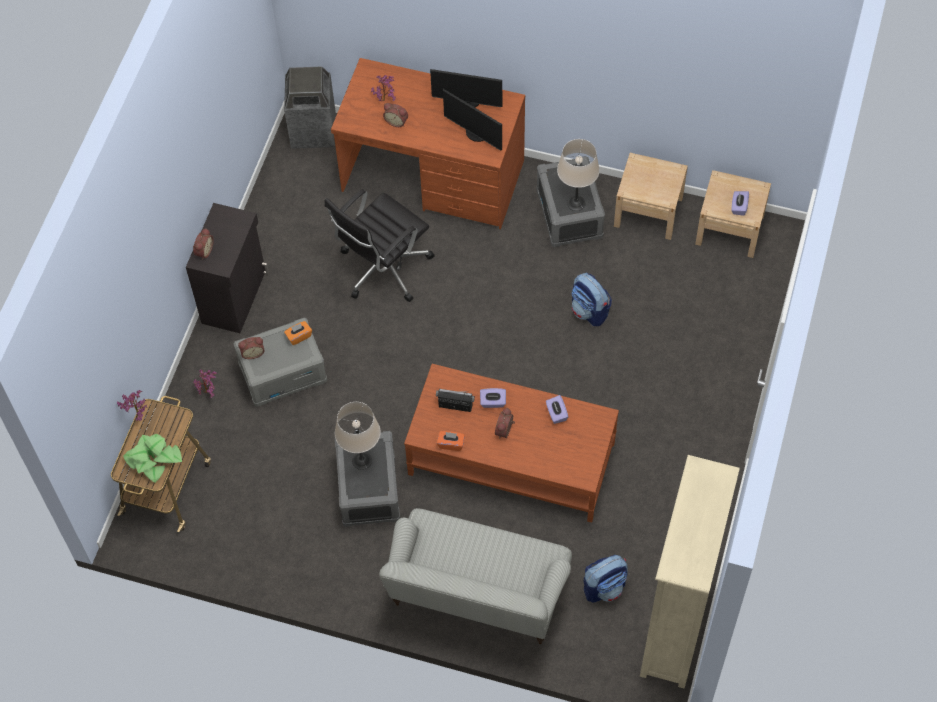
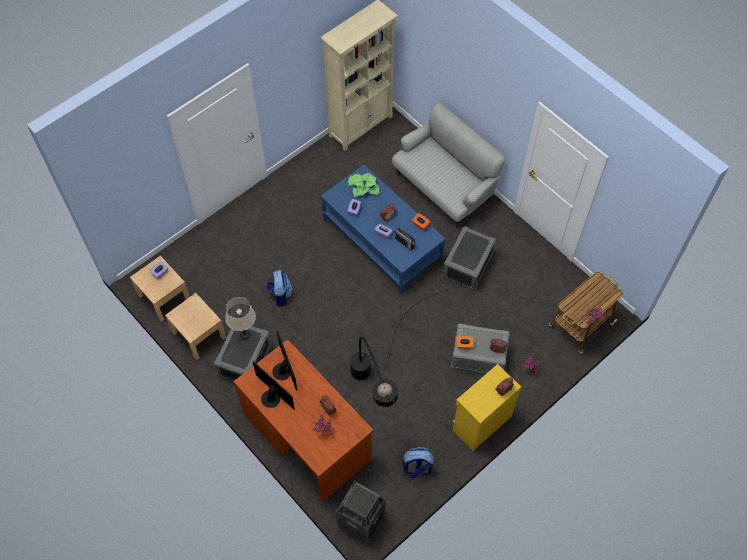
camera: 150 degrees left, 0 degrees up
potted plant [123,434,182,483] -> potted plant moved to [348,173,379,197]
black cabinet [186,203,269,333] -> yellow cabinet [452,364,521,451]
black office chair [325,189,435,302] -> black floor lamp [350,290,448,407]
beige table lamp [335,402,381,470] -> none
brown coffee table [404,364,619,523] -> blue coffee table [321,165,445,295]
backpack [584,555,628,602] -> backpack moved to [403,447,434,478]

